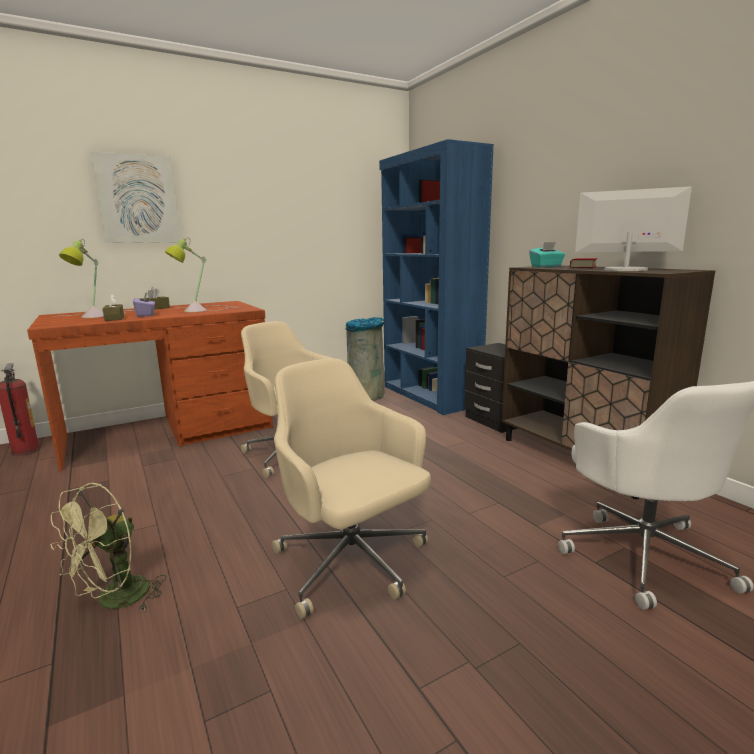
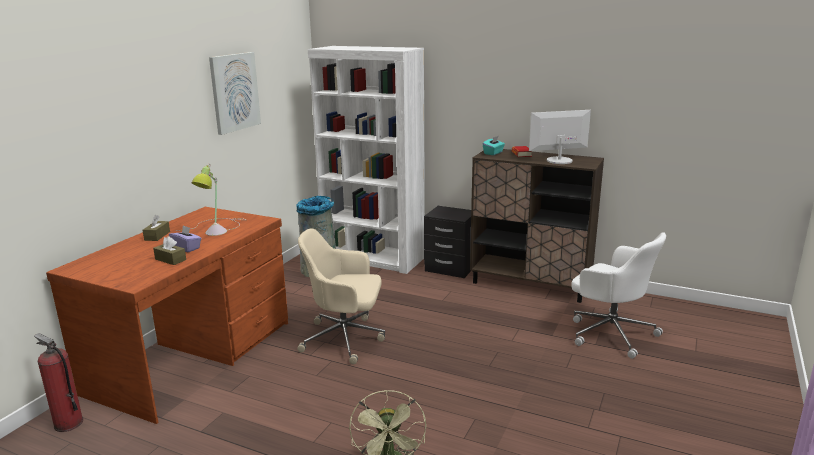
camera: 35 degrees left, 5 degrees up
table lamp [53,239,134,318] -> none
picture [91,151,181,243] -> picture moved to [209,52,261,135]
beige office chair [272,359,431,619] -> none
blue bookcase [379,139,494,415] -> white bookcase [308,46,425,274]

